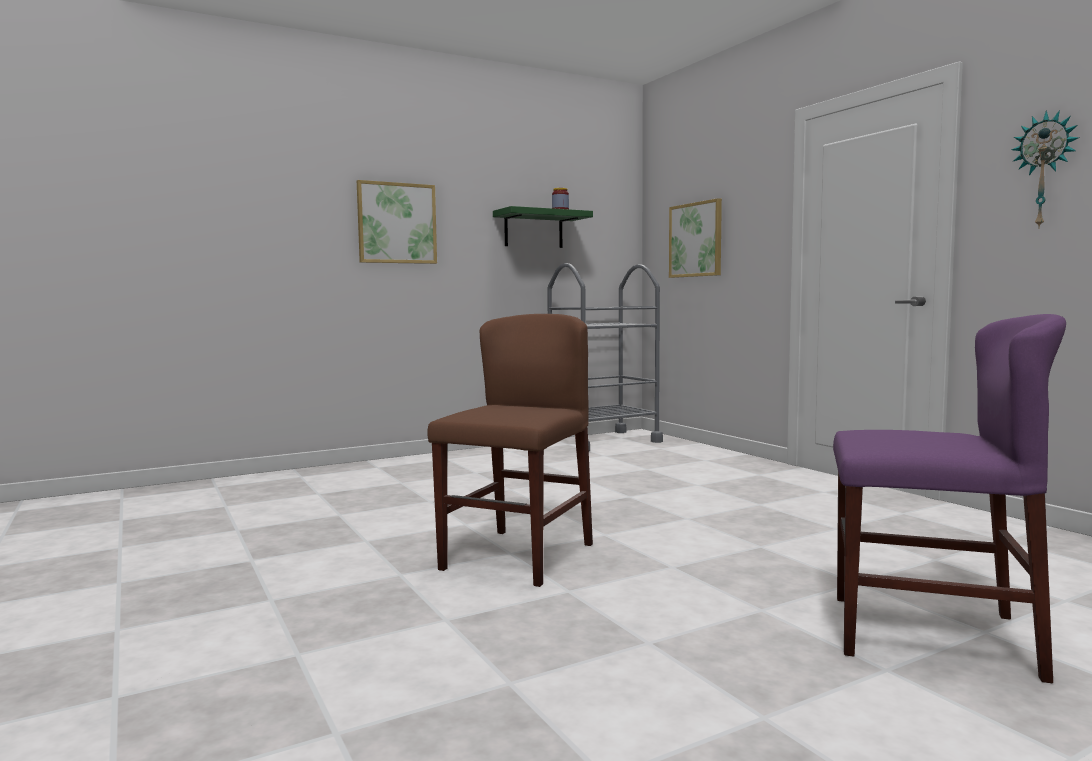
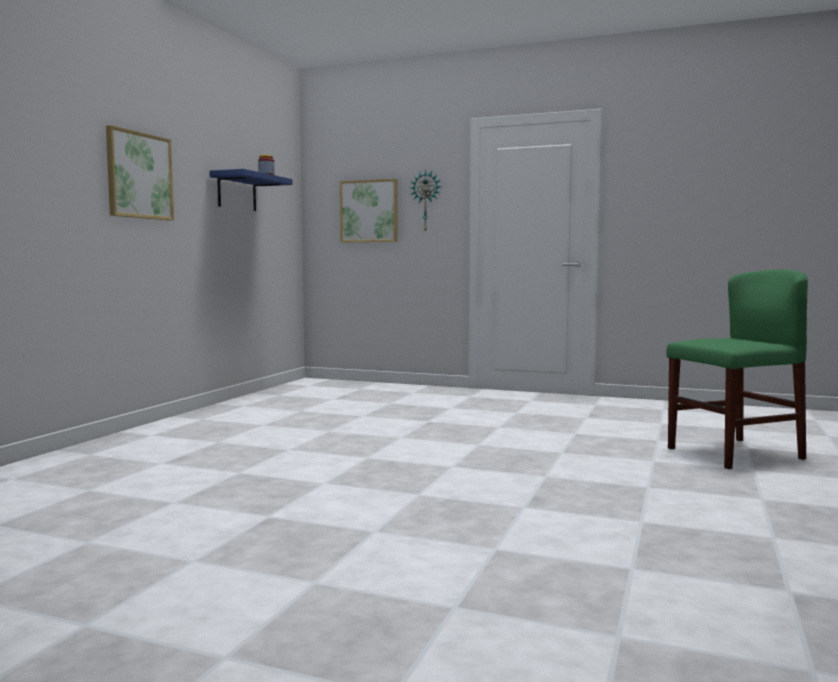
camera: 40 degrees left, 0 degrees up
brown chair [427,314,593,587] -> none
green shelf [493,206,593,248] -> blue shelf [210,169,293,211]
grey cart [547,263,663,451] -> none
purple chair [833,314,1066,683] -> green chair [666,270,808,469]
wall clock [1011,110,1079,228] -> wall clock moved to [411,170,441,233]

